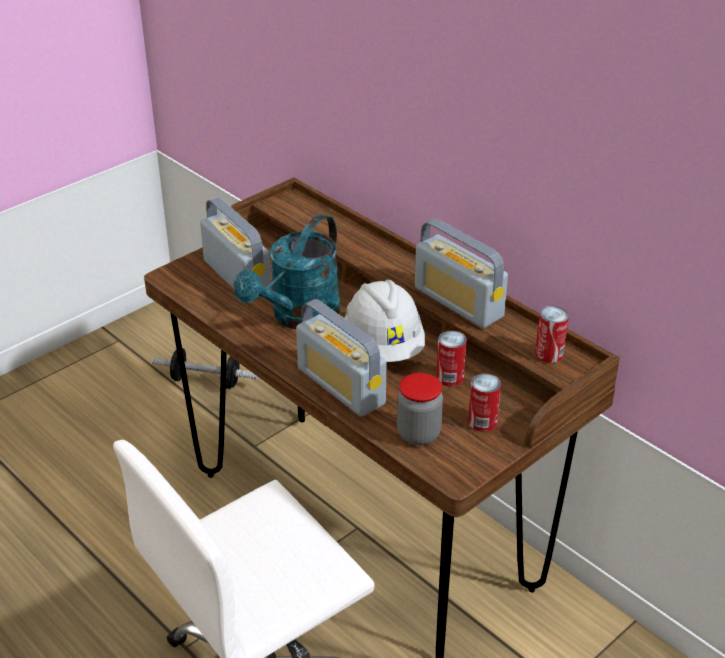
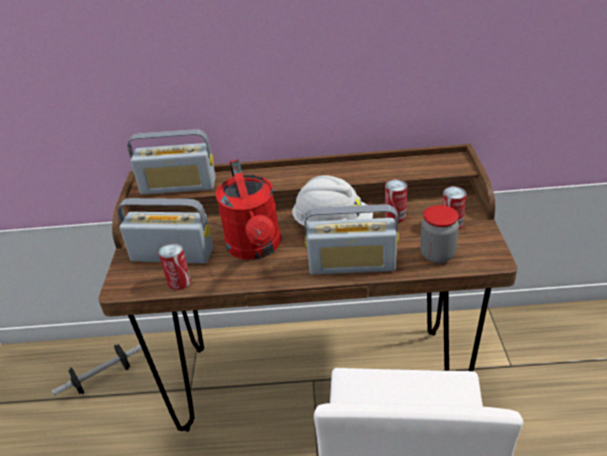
camera: 45 degrees left, 0 degrees up
turquoise watering can [233,214,340,329] -> red watering can [215,159,281,260]
radio [415,219,508,328] -> radio moved to [127,129,216,195]
can [535,306,569,363] -> can moved to [158,243,191,290]

